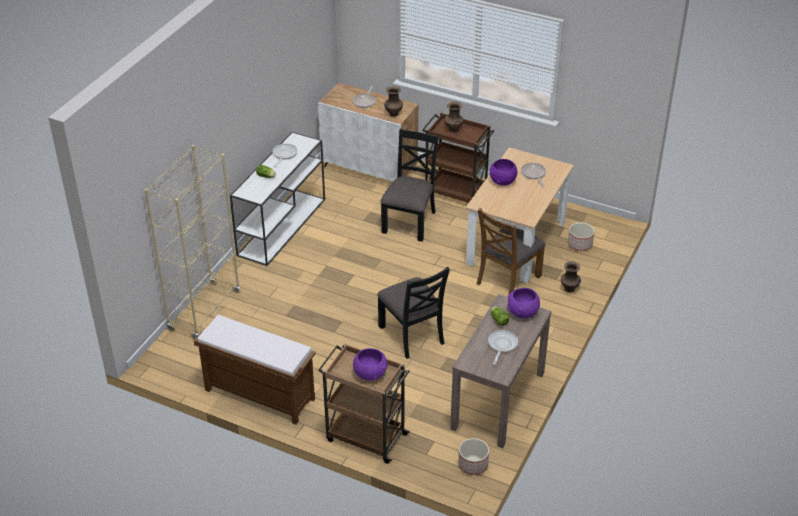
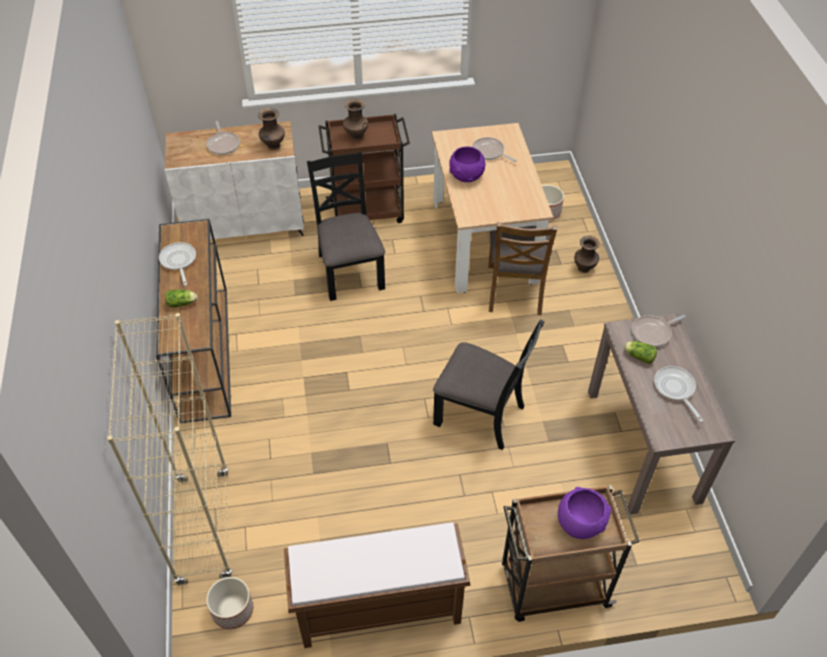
camera: 35 degrees left, 10 degrees up
white console table [230,132,325,266] -> brown console table [156,219,231,424]
planter [458,438,489,475] -> planter moved to [206,577,253,629]
purple bowl [508,288,540,318] -> frying pan [632,315,686,347]

